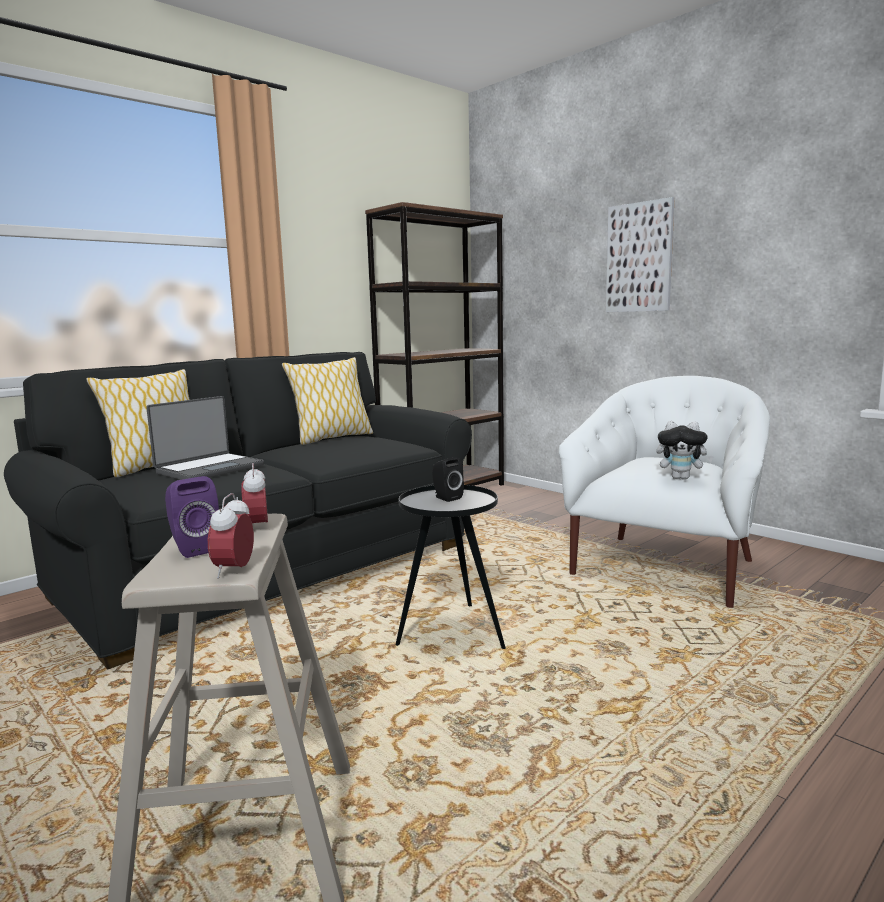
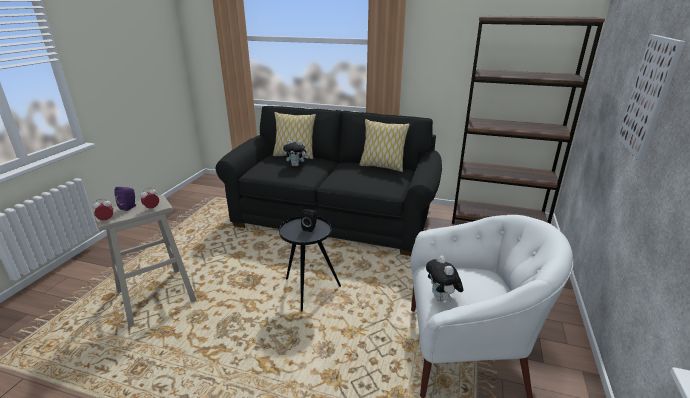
camera: 60 degrees right, 15 degrees up
laptop [146,396,264,480] -> plush toy [283,140,308,167]

